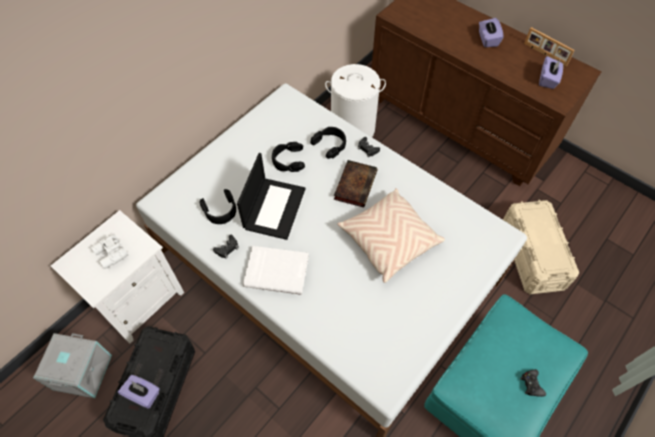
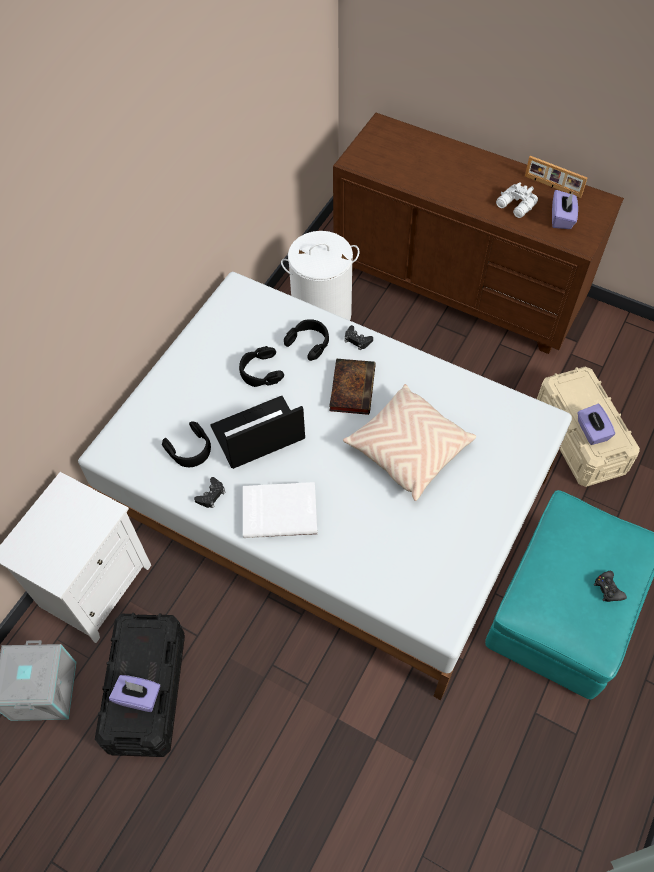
camera: 10 degrees left, 0 degrees up
white binoculars [91,234,128,269] -> white binoculars moved to [496,182,538,218]
laptop [237,153,305,240] -> laptop turned 120 degrees counterclockwise [210,396,305,469]
purple tissue box [479,18,504,47] -> purple tissue box moved to [577,404,615,445]

